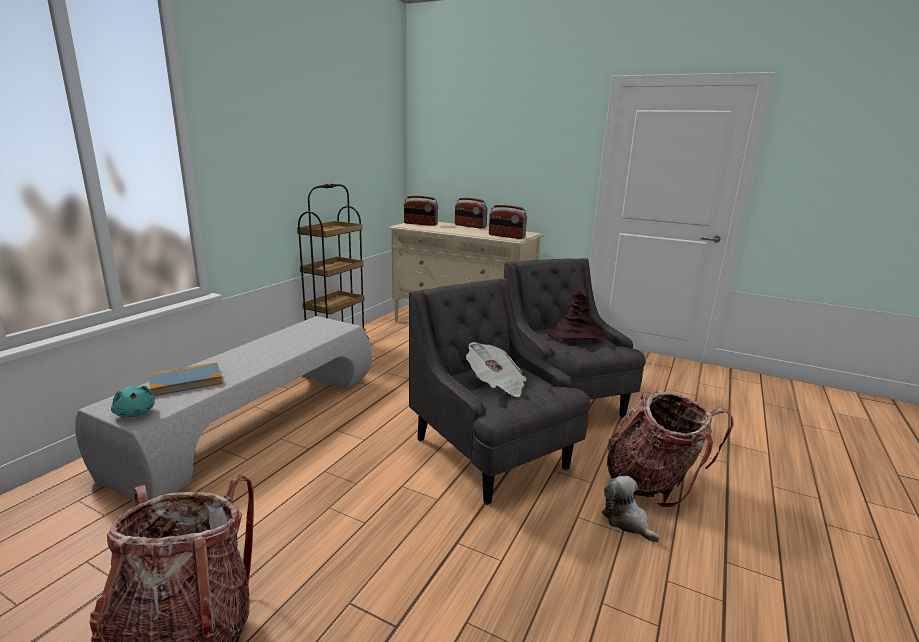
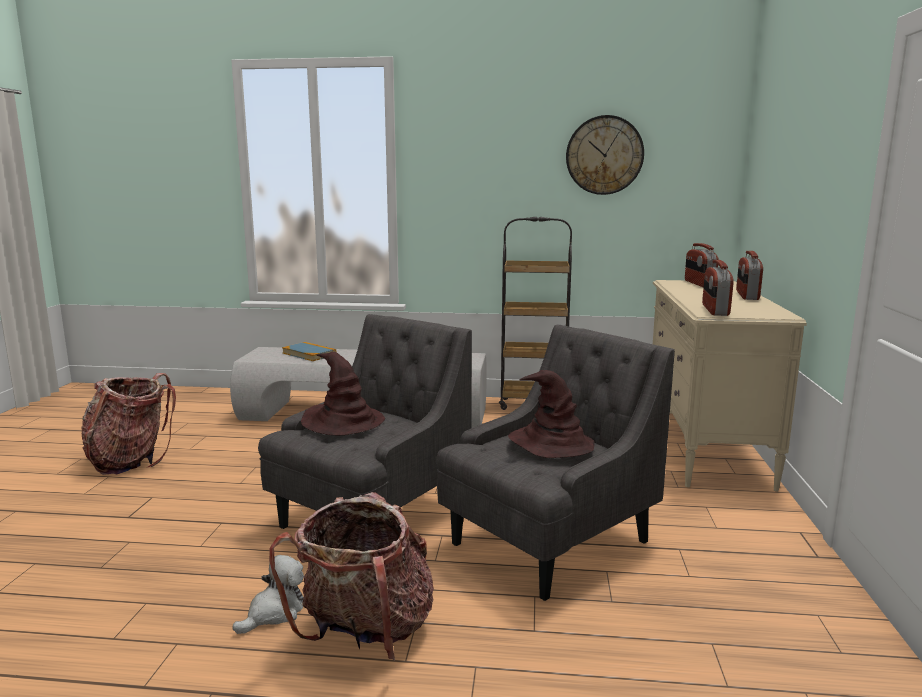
camera: 70 degrees right, 5 degrees down
turquoise plush toy [111,385,155,418] -> none
newspaper [466,342,527,397] -> brown hat [301,352,385,435]
none -> wall clock [566,115,644,195]

